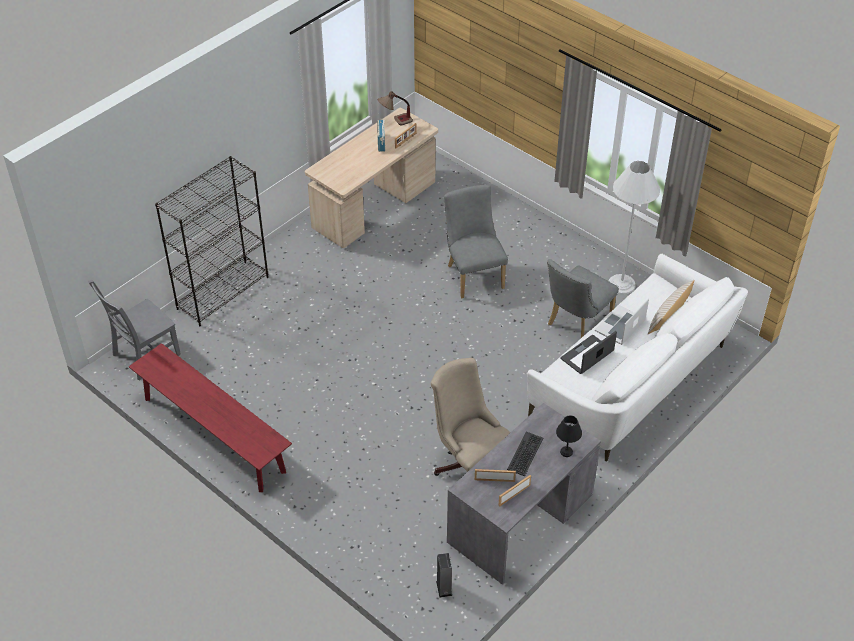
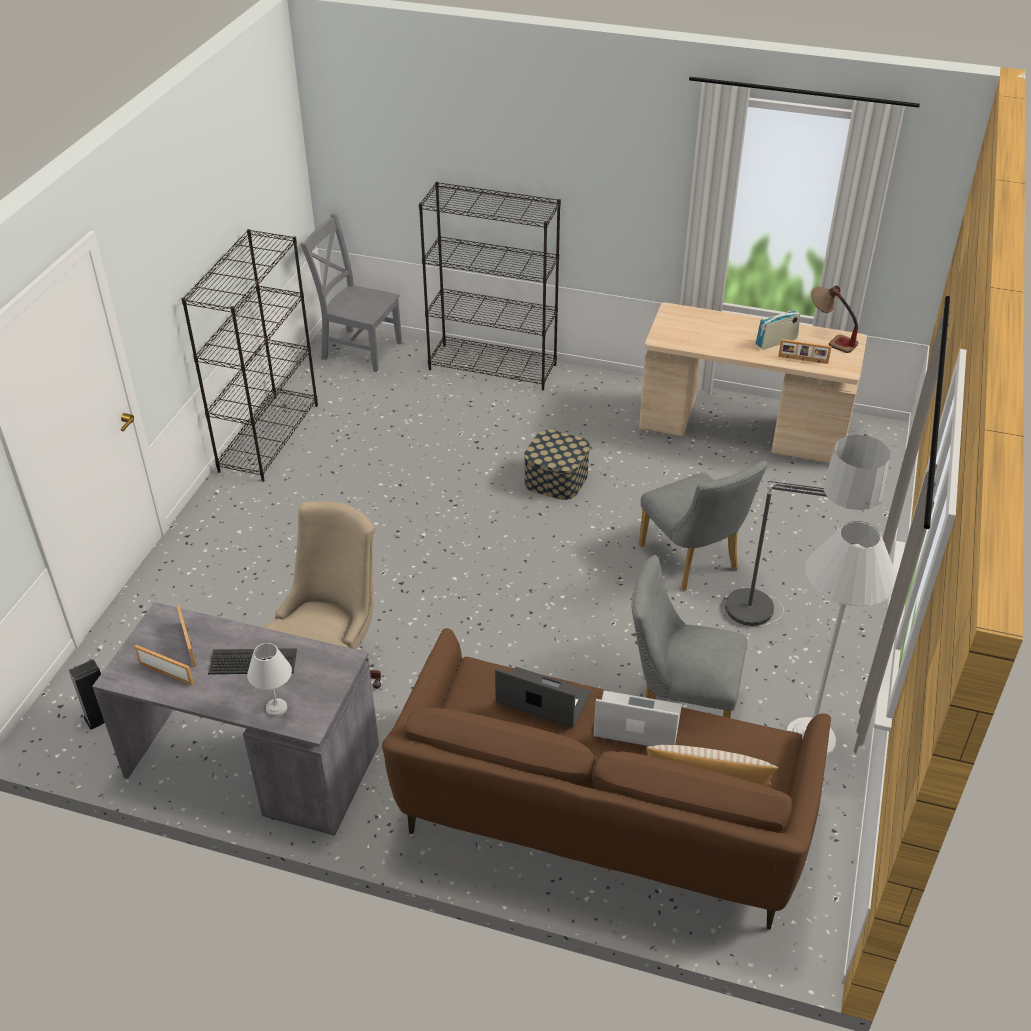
camera: 65 degrees right, 5 degrees down
red bench [129,343,292,492] -> black bookcase [181,229,318,482]
grey chair [444,185,508,298] -> grey chair turned 105 degrees clockwise [639,460,767,590]
white sofa [527,254,748,462] -> brown sofa [382,628,831,930]
black table lamp [556,415,582,457] -> white table lamp [247,643,292,717]
none -> storage box [524,430,590,500]
none -> floor lamp [725,435,890,626]

